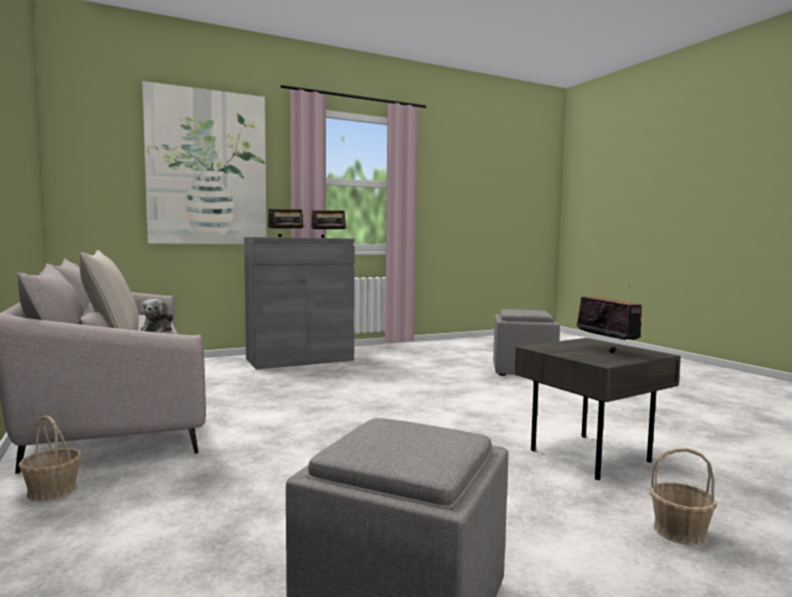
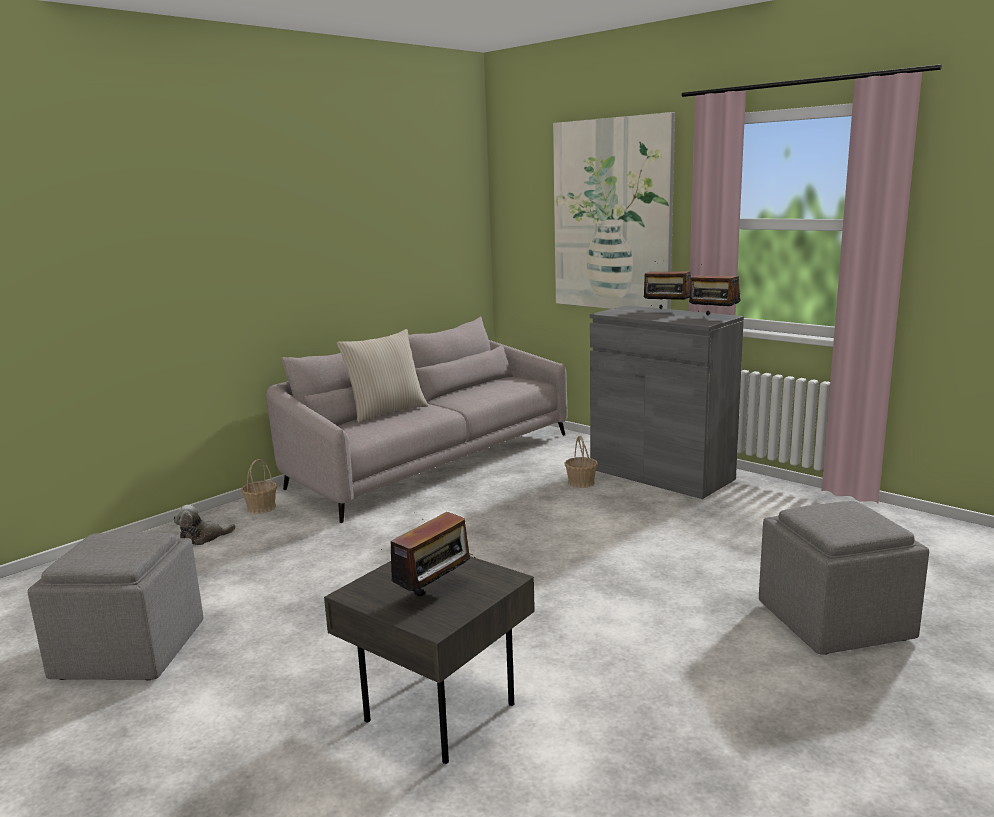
camera: 70 degrees right, 10 degrees up
plush toy [140,299,173,333] -> plush toy moved to [173,505,236,545]
basket [650,447,717,545] -> basket moved to [565,436,598,488]

